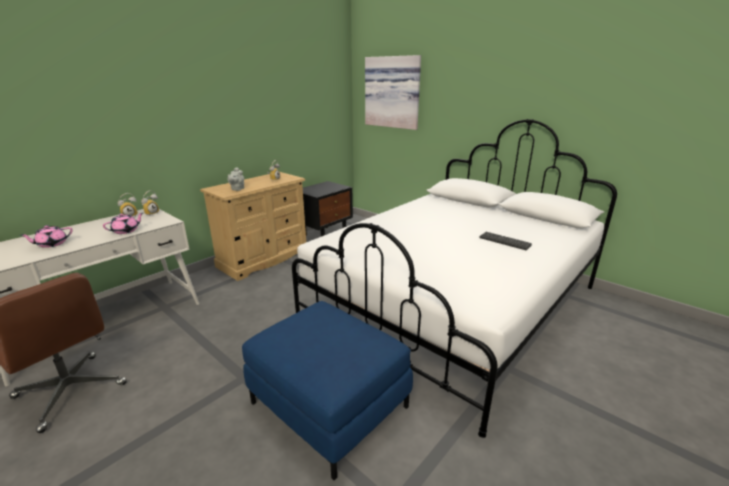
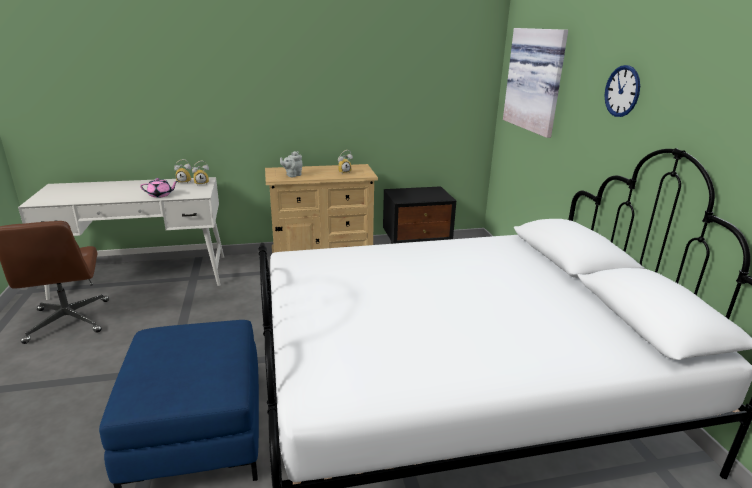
camera: 35 degrees right, 0 degrees up
pink teapot [20,225,73,248] -> none
keyboard [479,232,532,250] -> none
none -> wall clock [604,65,640,117]

